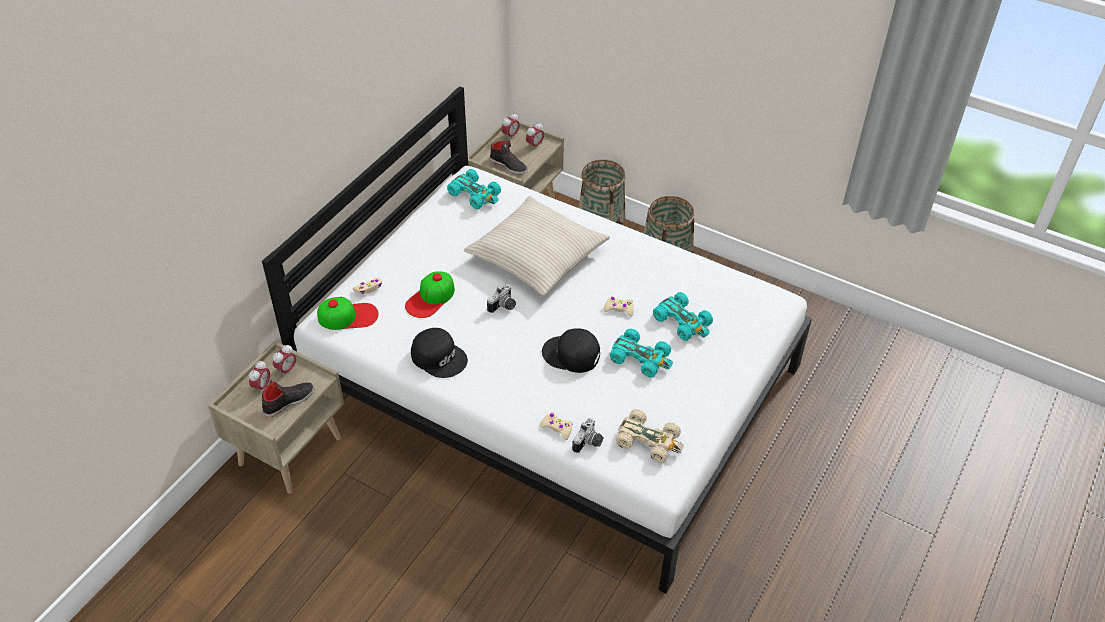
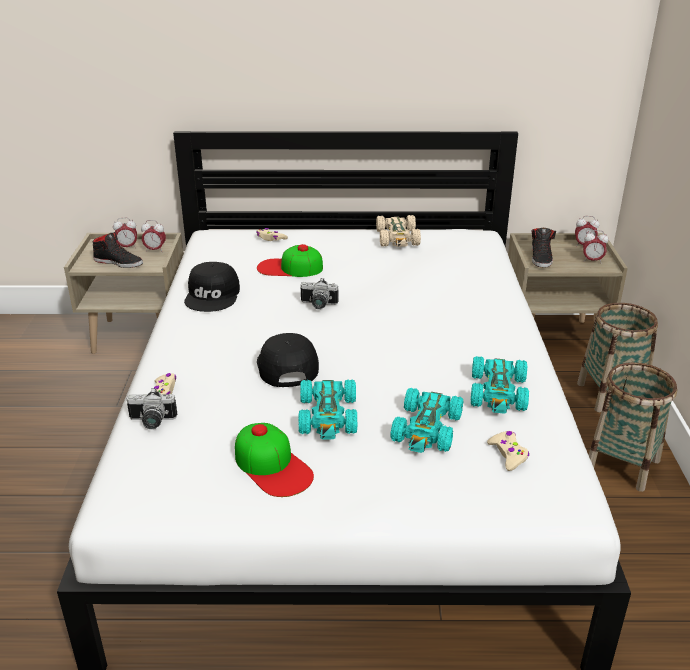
camera: 60 degrees right, 15 degrees down
cap [317,297,379,330] -> cap moved to [235,423,314,497]
turquoise toy car [447,169,501,209] -> turquoise toy car moved to [471,356,529,414]
beige pillow [464,196,610,296] -> none
beige game controller [604,296,634,317] -> beige game controller moved to [487,431,529,471]
beige toy car [616,409,684,463] -> beige toy car moved to [376,215,421,247]

